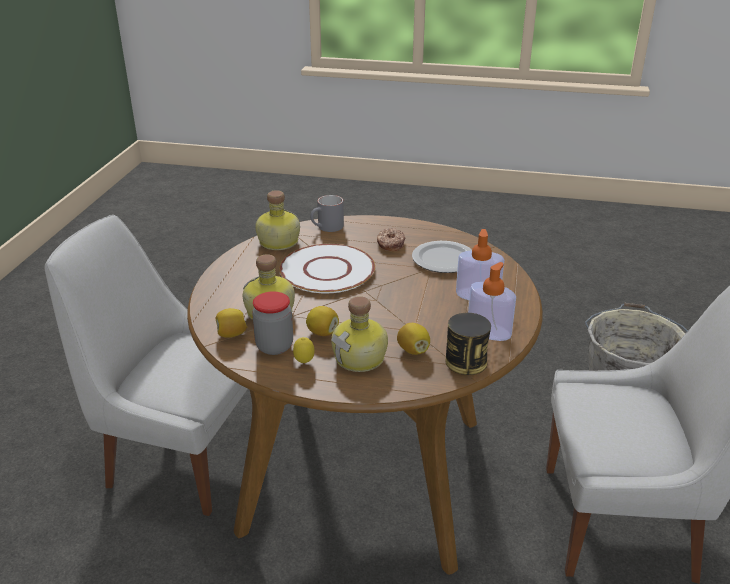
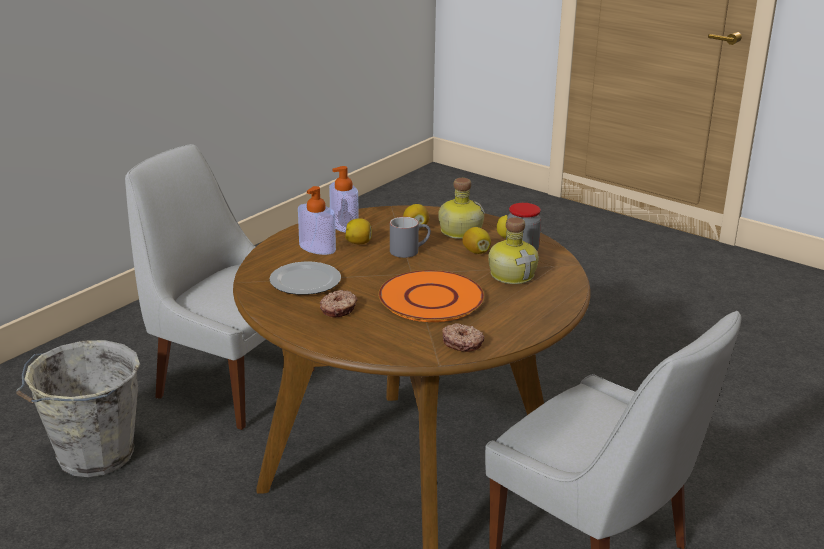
camera: 155 degrees left, 5 degrees down
lemon [216,308,248,338] -> lemon moved to [345,218,372,244]
bottle [255,190,300,250] -> donut [442,323,485,352]
white plate [279,244,375,294] -> orange plate [378,270,484,322]
grey mug [310,195,344,232] -> grey mug moved to [390,217,431,258]
can [446,313,491,375] -> none

